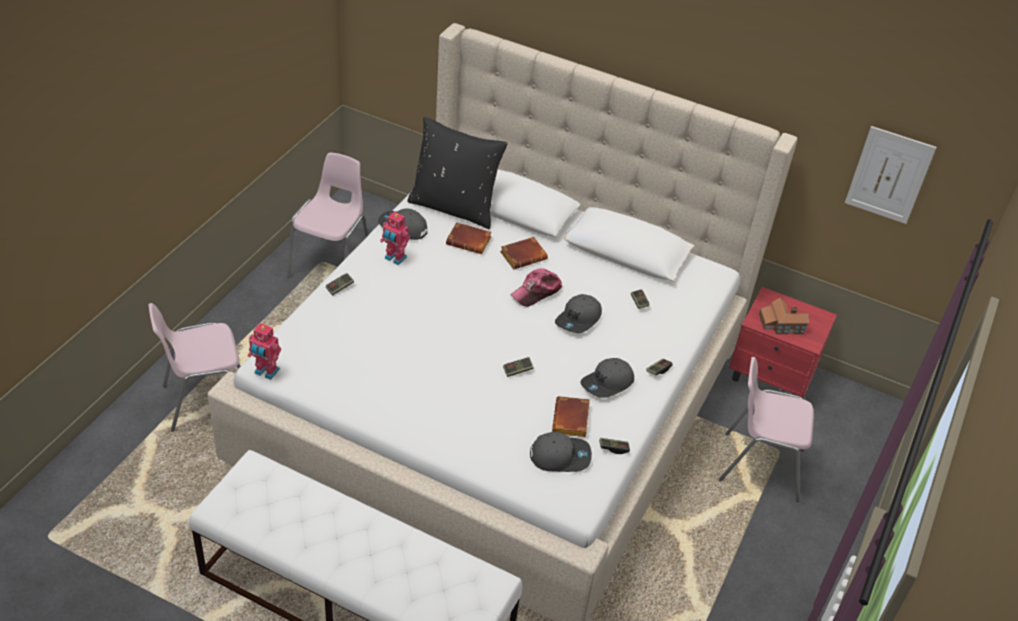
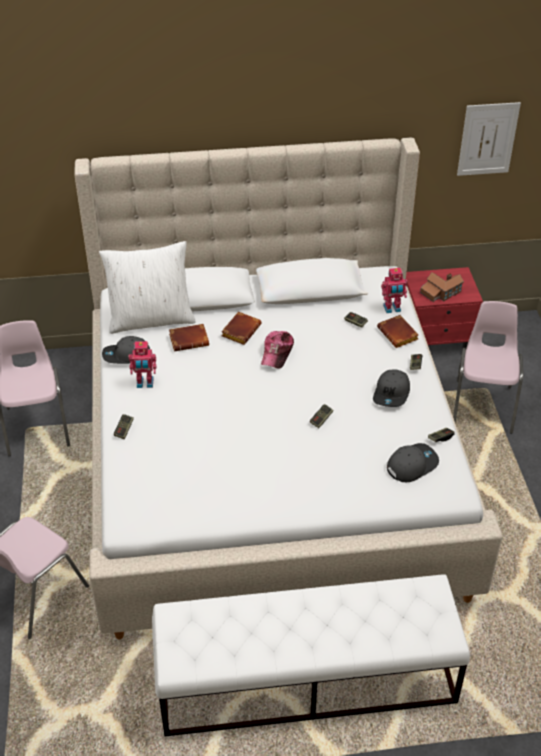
camera: 30 degrees left, 0 degrees up
toy robot [248,323,281,380] -> toy robot moved to [381,268,407,313]
black pillow [407,117,508,229] -> white pillow [99,241,196,334]
brown book [552,396,590,437] -> brown book moved to [377,315,419,348]
grey cap [555,294,602,333] -> none
pink chair [718,357,814,502] -> pink chair turned 120 degrees clockwise [453,301,523,434]

